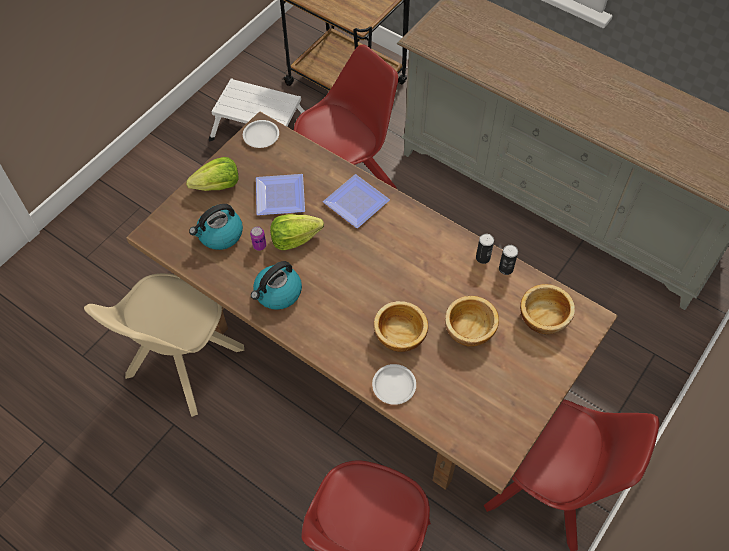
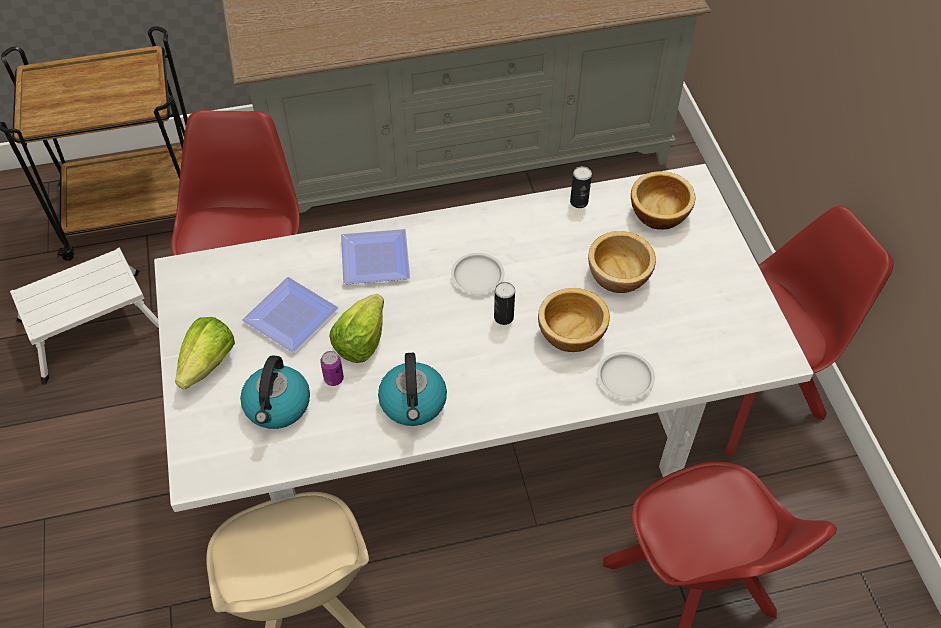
camera: 50 degrees left, 5 degrees down
brown dining table [126,111,618,494] -> white dining table [154,164,814,512]
white plate [243,120,279,148] -> white plate moved to [451,253,504,294]
can [476,234,494,264] -> can moved to [494,282,515,325]

